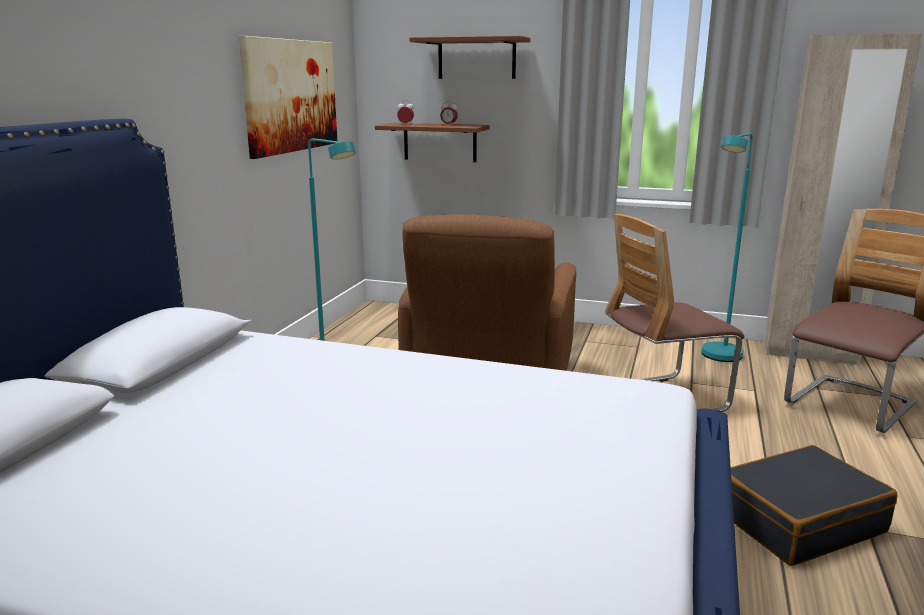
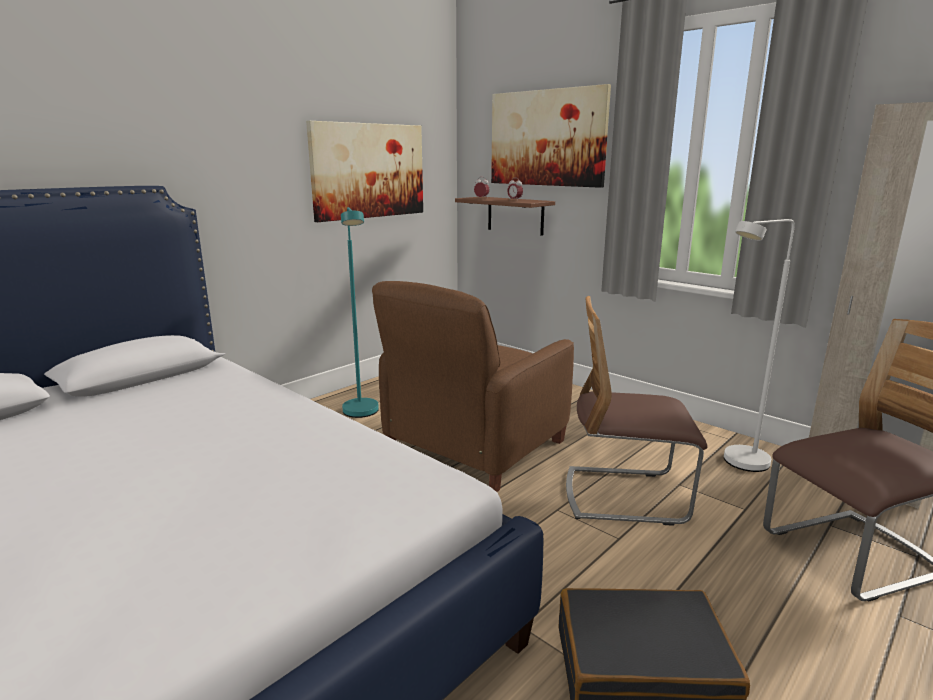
camera: 25 degrees right, 0 degrees up
brown shelf [410,36,530,79] -> picture [491,84,611,188]
turquoise floor lamp [702,133,753,362] -> white floor lamp [724,219,795,472]

